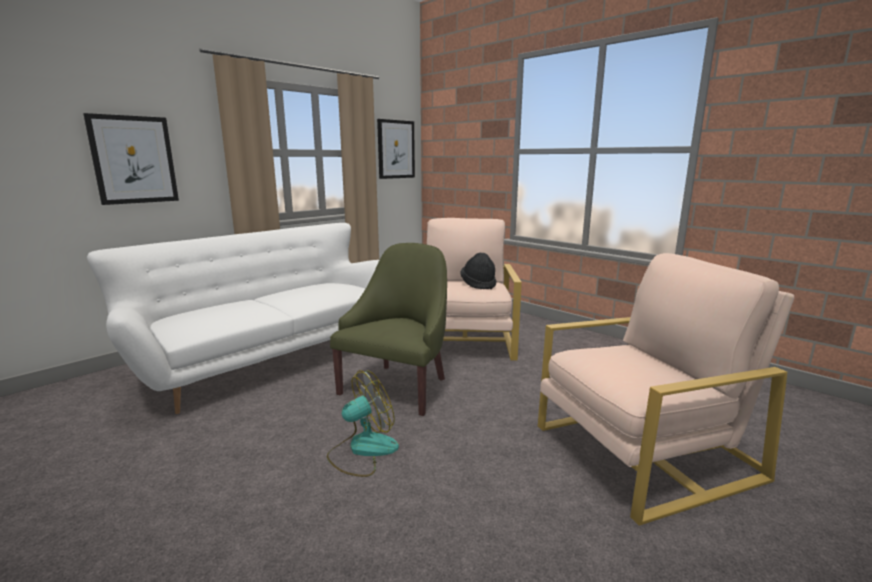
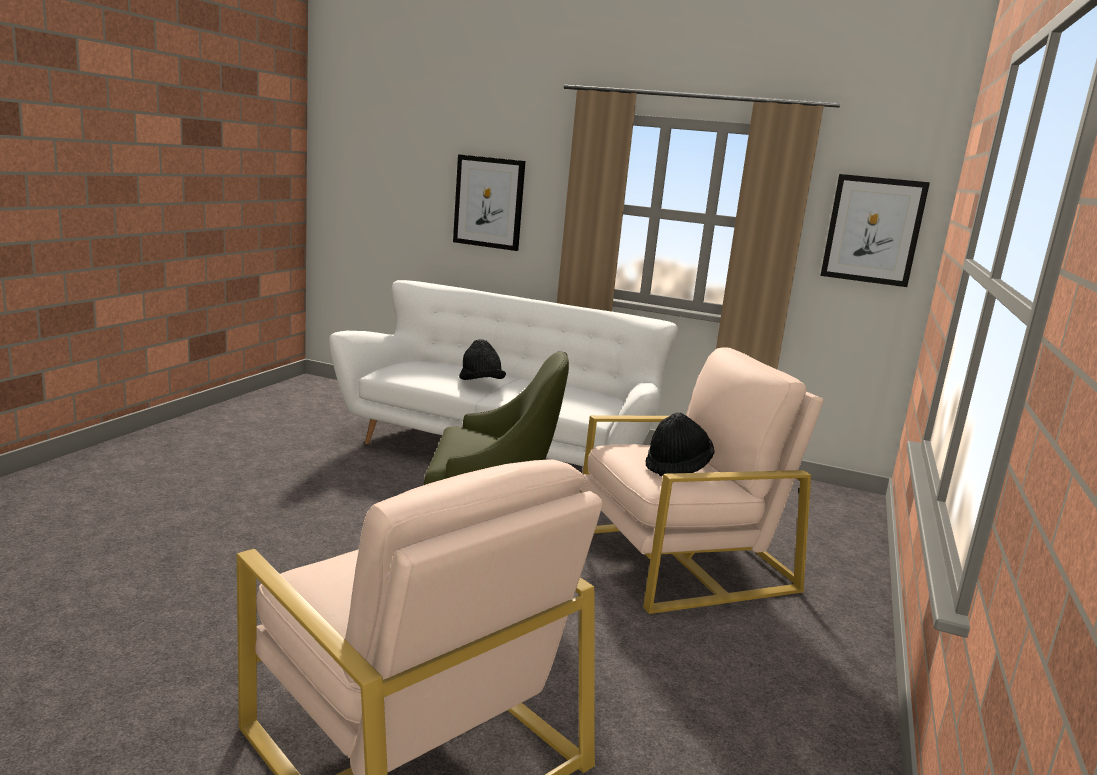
camera: 65 degrees right, 0 degrees up
fan [327,370,399,477] -> none
none -> black hat [459,339,506,380]

